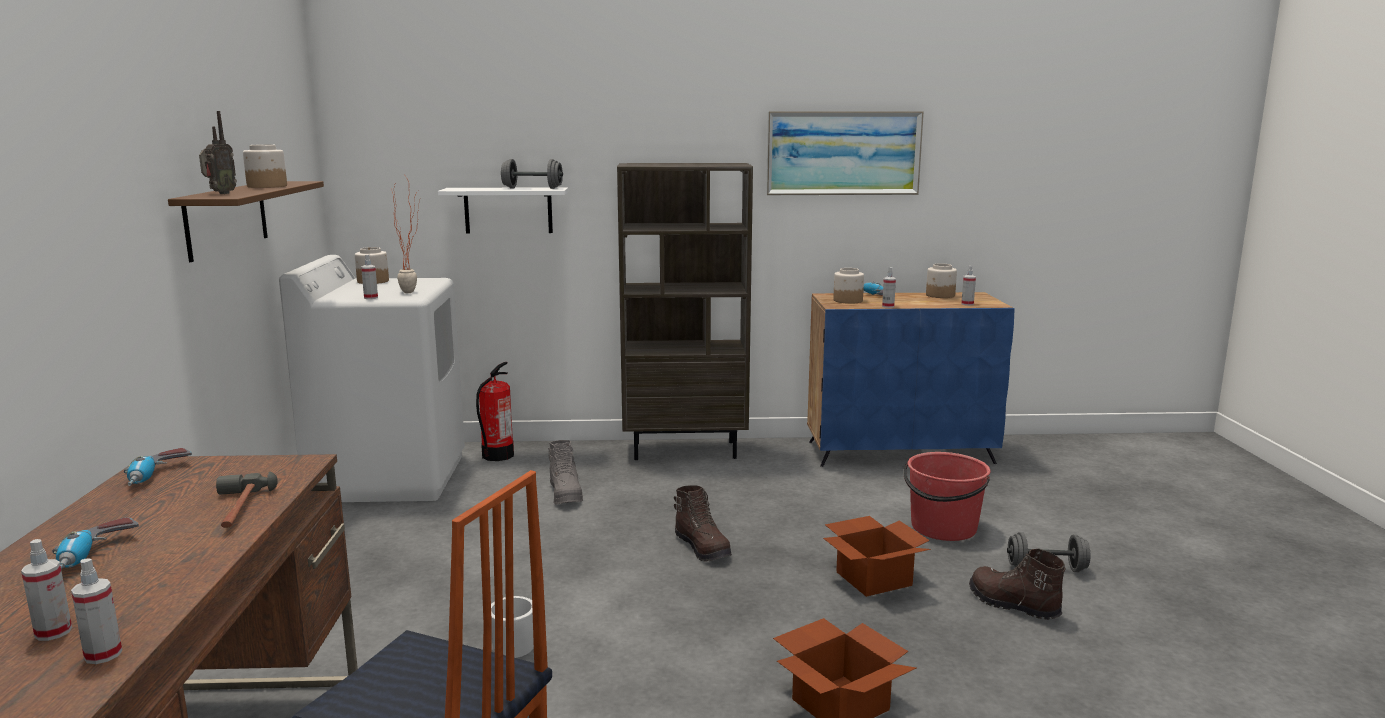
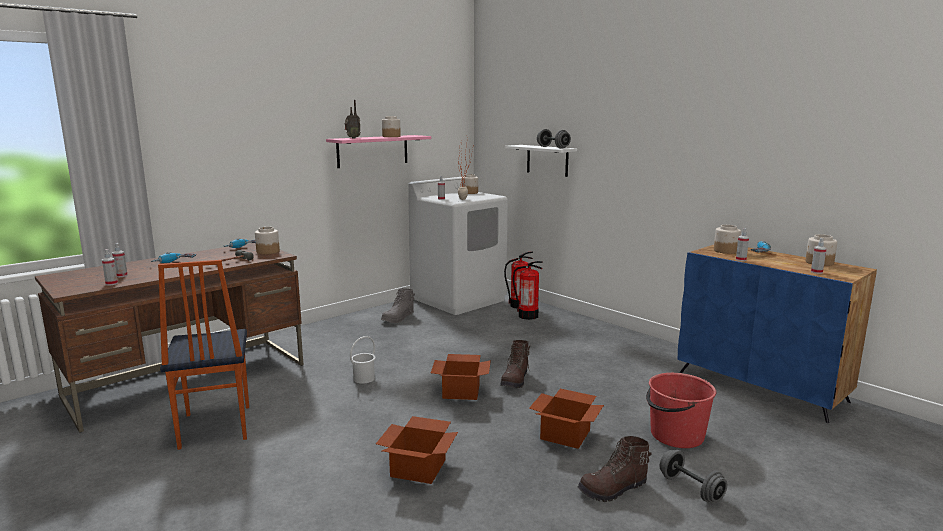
camera: 50 degrees right, 0 degrees up
brown shelf [168,181,324,262] -> pink shelf [326,135,431,168]
grey boot [548,440,583,505] -> grey boot moved to [381,288,415,323]
brown bookcase [617,163,753,460] -> none
picture [766,111,924,195] -> none
brown boot [969,549,1066,620] -> brown boot turned 120 degrees counterclockwise [578,436,652,502]
none -> jar [255,227,280,254]
none -> cardboard box [431,354,491,400]
none -> fire extinguisher [513,261,543,320]

